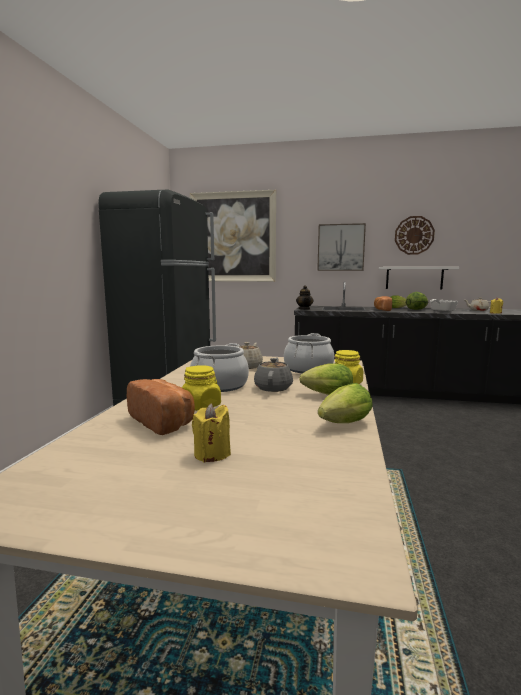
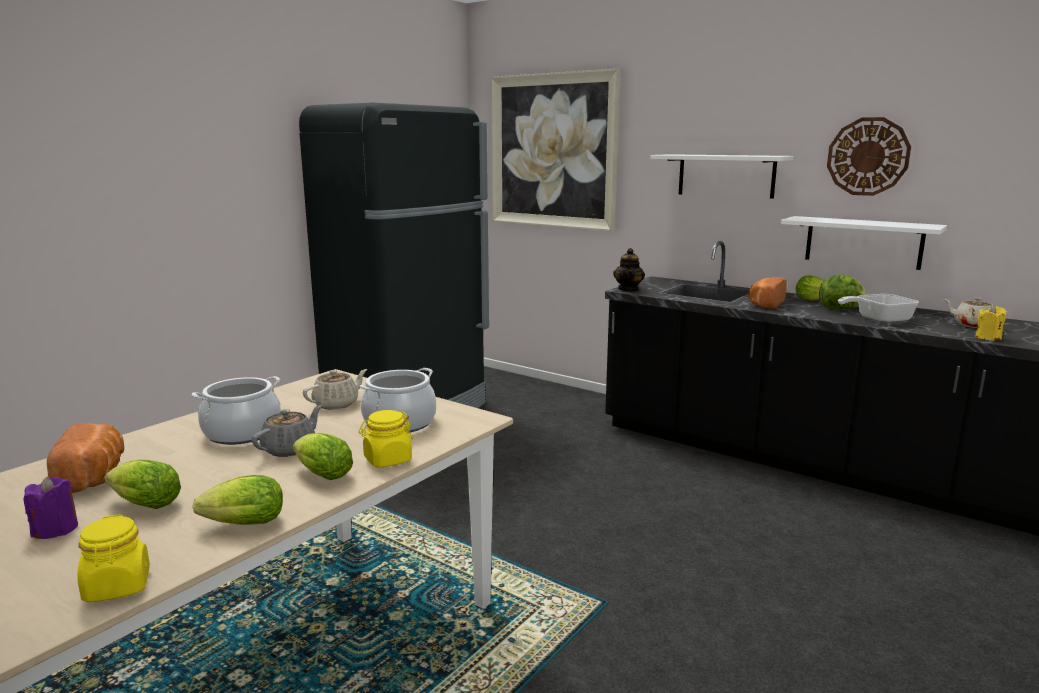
camera: 25 degrees right, 5 degrees up
yellow jar [182,365,221,411] -> yellow jar moved to [77,514,150,603]
yellow candle [192,403,231,462] -> purple candle [23,476,78,539]
picture [317,223,366,271] -> white shelf [650,154,794,199]
none -> lettuce [105,460,181,509]

